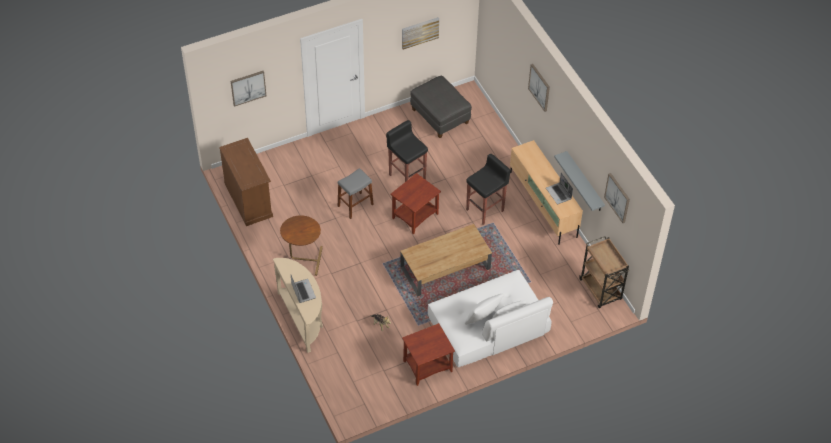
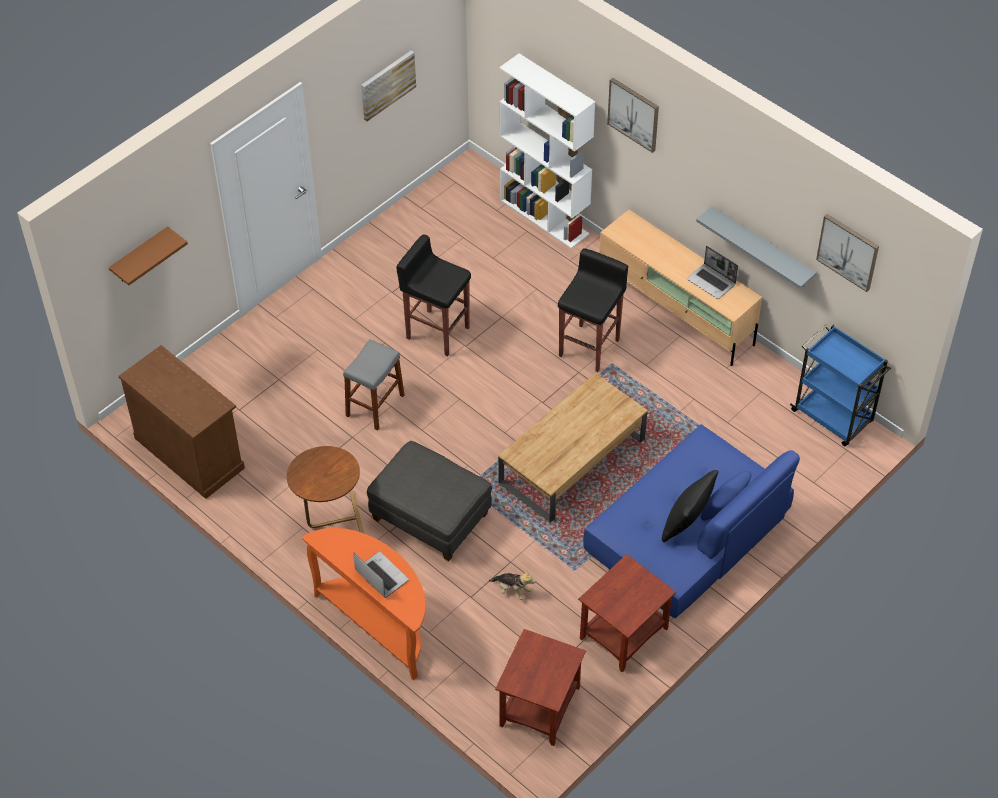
camera: 20 degrees left, 0 degrees up
picture [231,71,267,107] -> brown shelf [109,226,188,285]
beige console table [273,258,323,353] -> orange console table [302,528,426,680]
brown side table [390,173,441,235] -> brown side table moved to [495,629,586,746]
grey ottoman [410,76,472,138] -> grey ottoman moved to [367,441,492,561]
white sofa [428,270,553,367] -> blue sofa [583,424,800,618]
white pillow [465,294,504,325] -> black pillow [662,470,719,542]
brown cart [579,236,629,308] -> blue cart [790,325,891,446]
none -> white bookcase [499,53,595,249]

